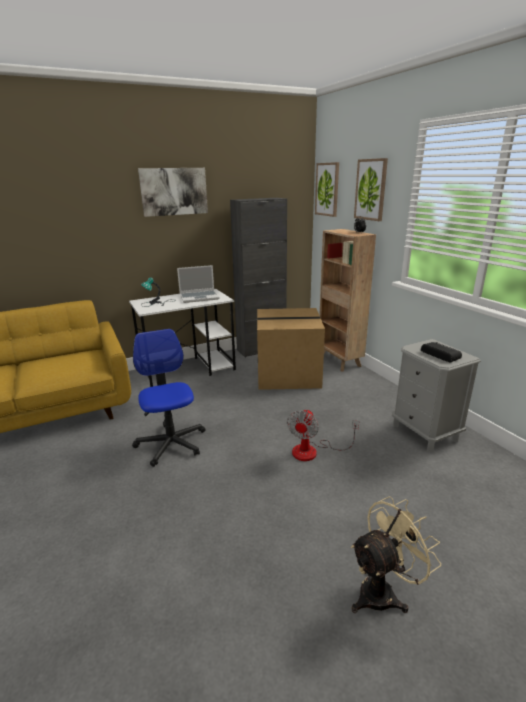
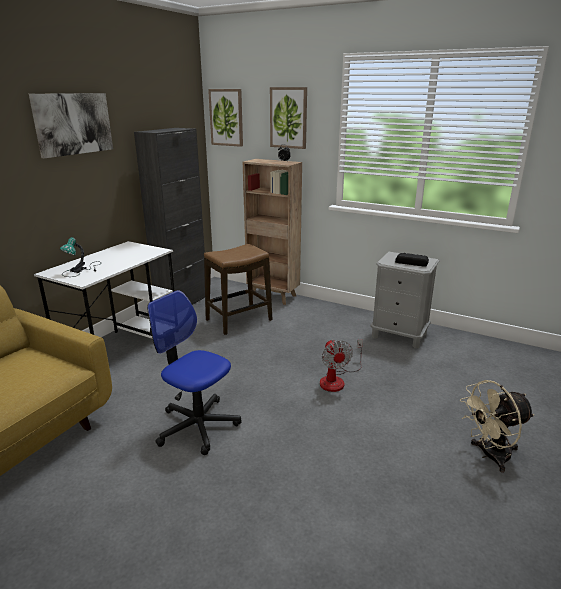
camera: 35 degrees left, 0 degrees up
laptop [177,265,219,303] -> none
cardboard box [257,308,325,390] -> stool [204,244,273,335]
beige fan [351,496,441,613] -> beige fan turned 135 degrees counterclockwise [460,380,535,473]

